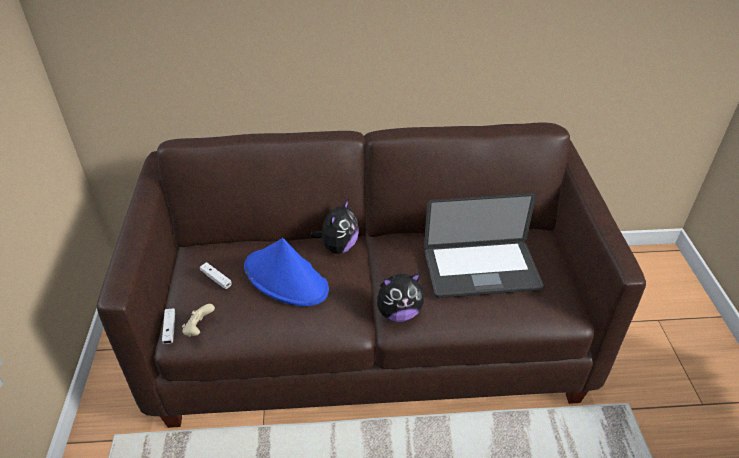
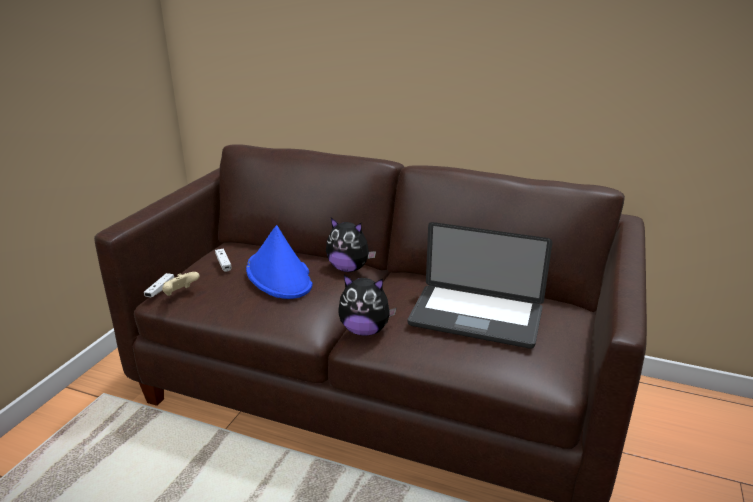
camera: 25 degrees right, 15 degrees down
plush toy [310,198,359,254] -> plush toy turned 60 degrees clockwise [326,218,376,272]

